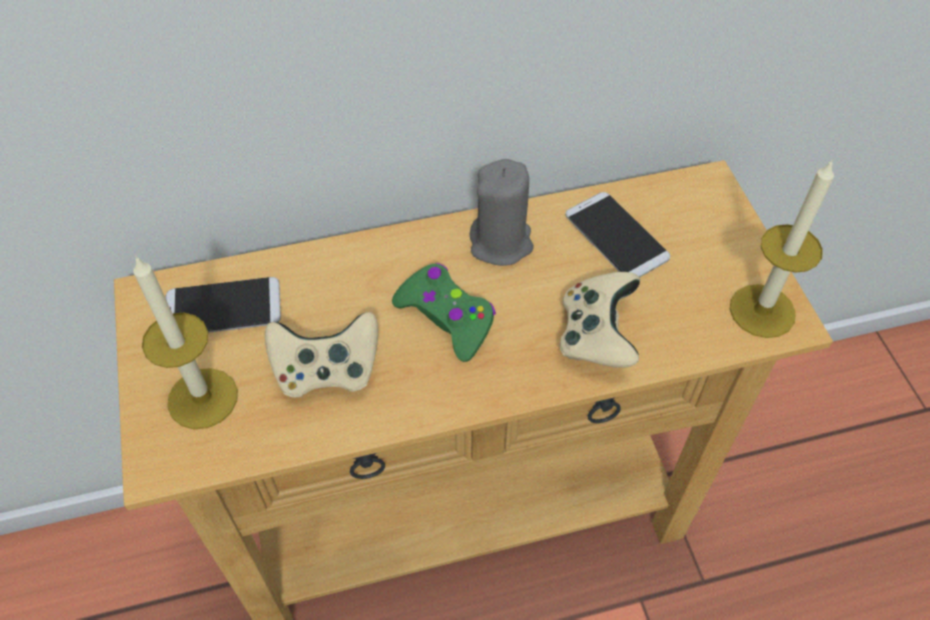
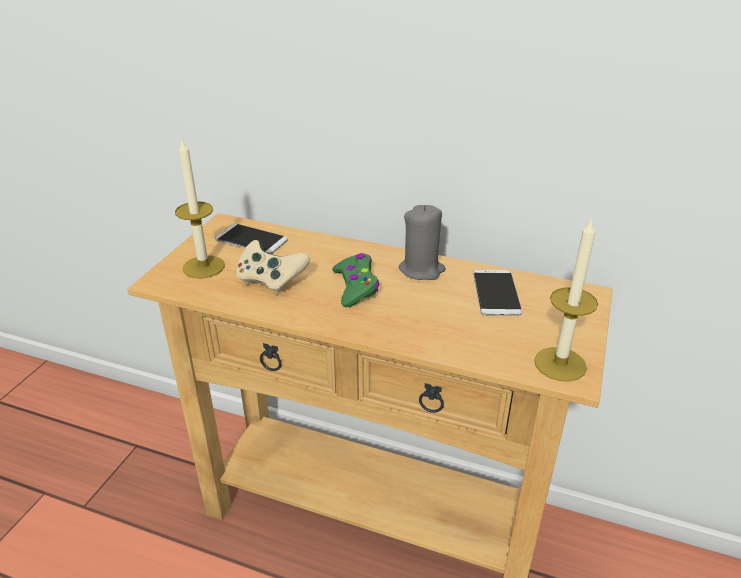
camera: 35 degrees right, 20 degrees down
beige game controller [559,272,640,368] -> none

